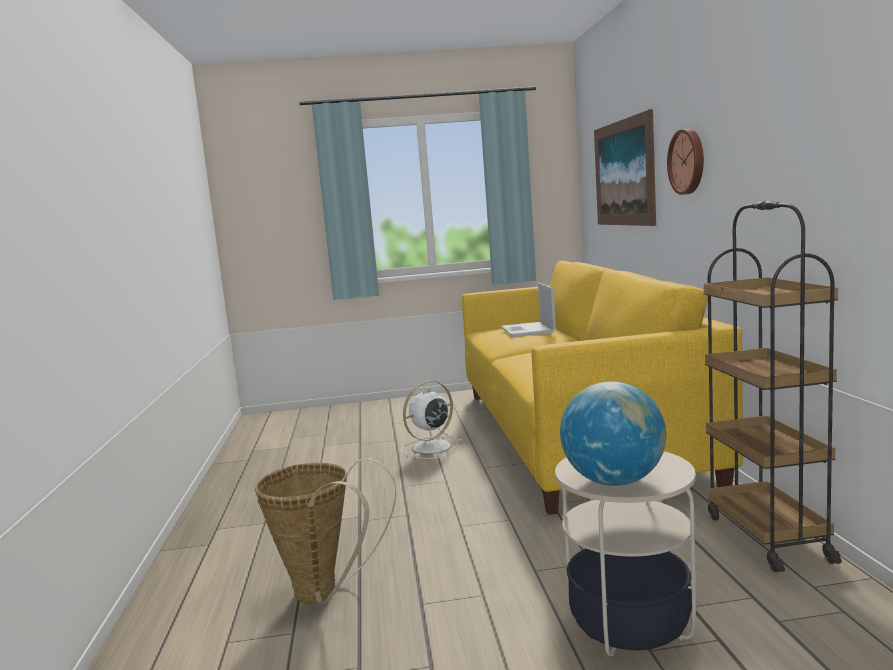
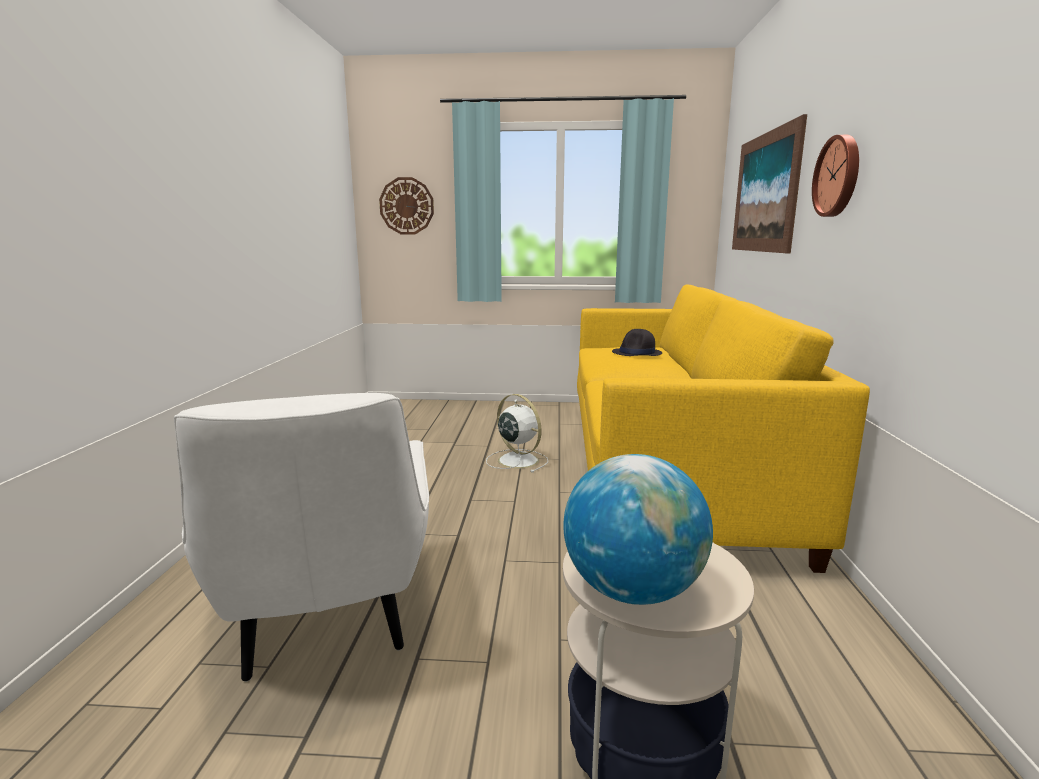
camera: 10 degrees right, 5 degrees up
basket [255,458,396,605] -> white armchair [174,393,429,682]
white fan [401,381,463,459] -> white fan turned 75 degrees clockwise [486,394,548,473]
laptop [501,282,556,337] -> black hat [612,329,662,356]
brown cart [704,201,842,572] -> none
none -> wall clock [379,177,434,235]

